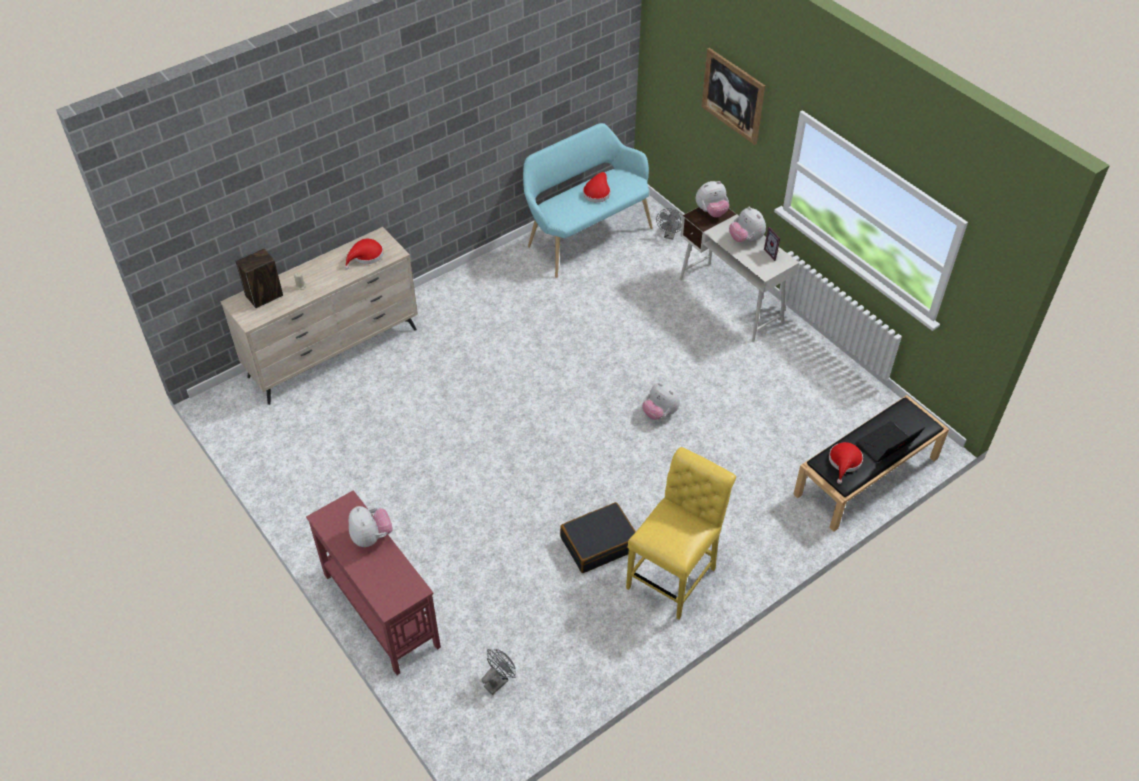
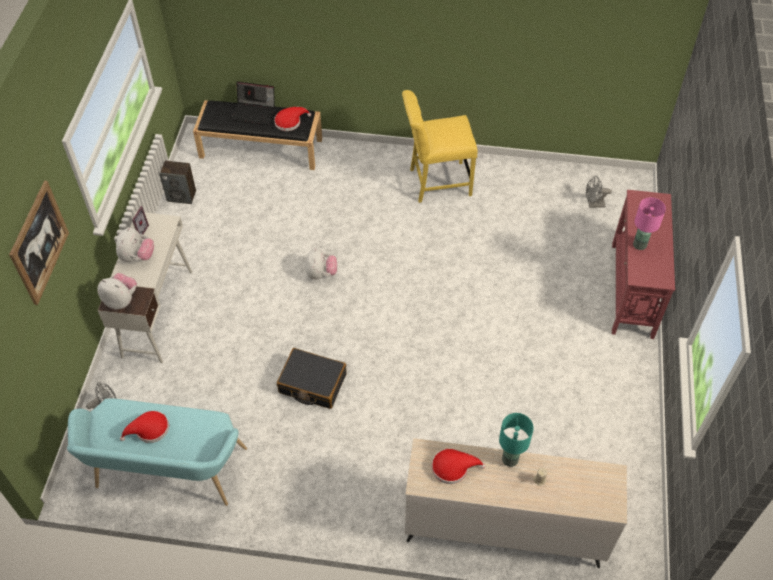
camera: 135 degrees left, 5 degrees up
speaker [235,247,283,308] -> speaker moved to [160,161,196,204]
plush toy [349,506,393,547] -> pink table lamp [633,197,666,250]
black suitcase [560,502,636,573] -> black suitcase moved to [277,348,347,409]
none -> turquoise table lamp [499,413,534,467]

